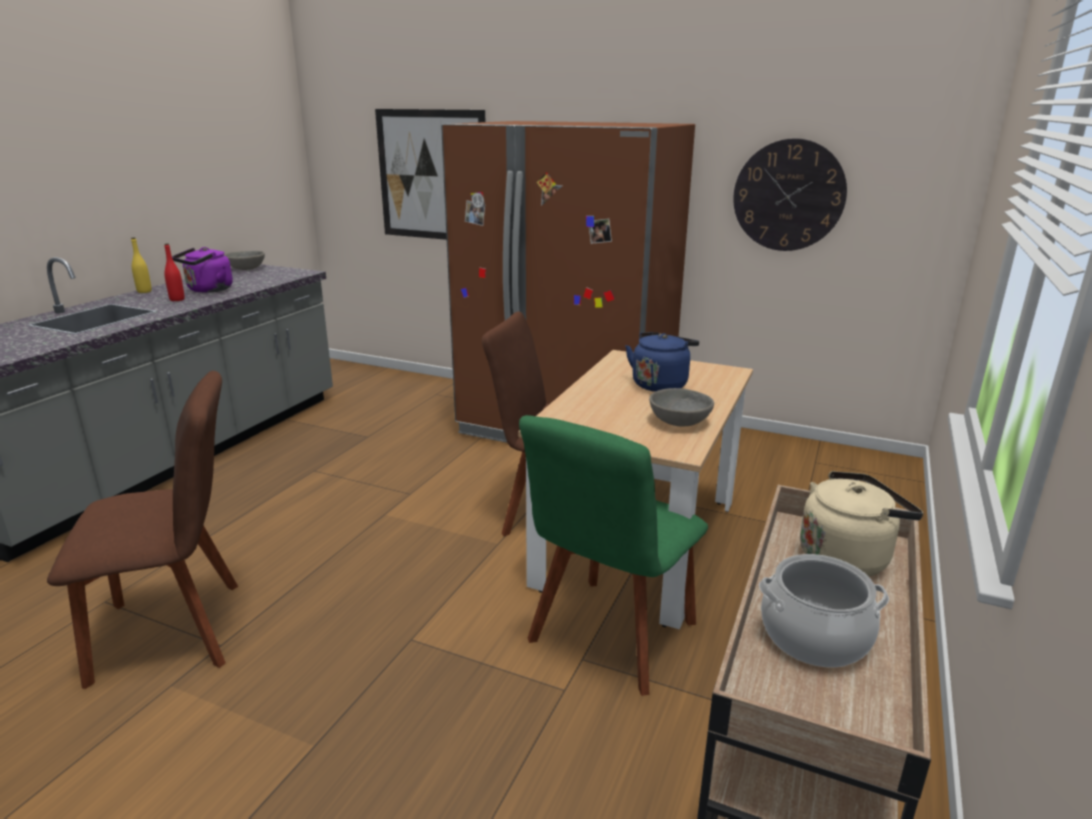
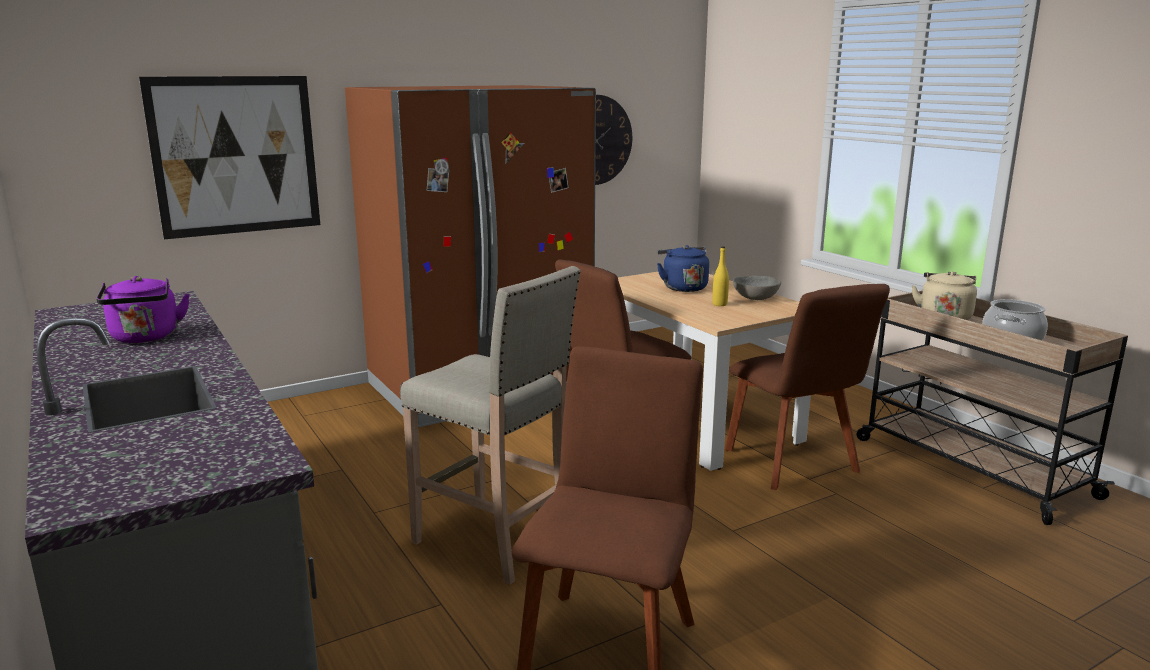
camera: 55 degrees left, 5 degrees down
yellow bottle [131,237,152,293] -> yellow bottle moved to [713,246,729,306]
red bottle [164,243,185,301] -> none
grey bowl [224,251,265,270] -> none
green chair [519,415,708,696] -> brown chair [725,284,890,490]
none -> beige stool [400,266,581,584]

